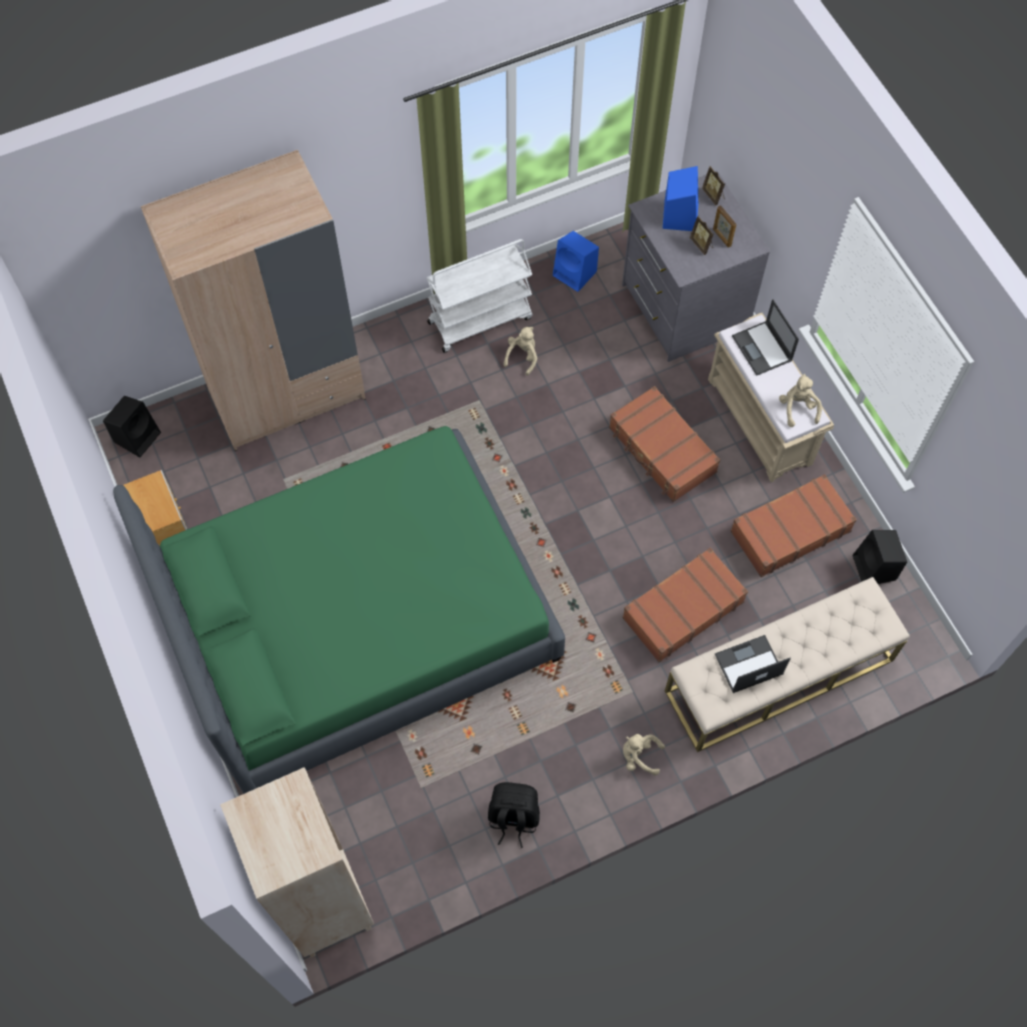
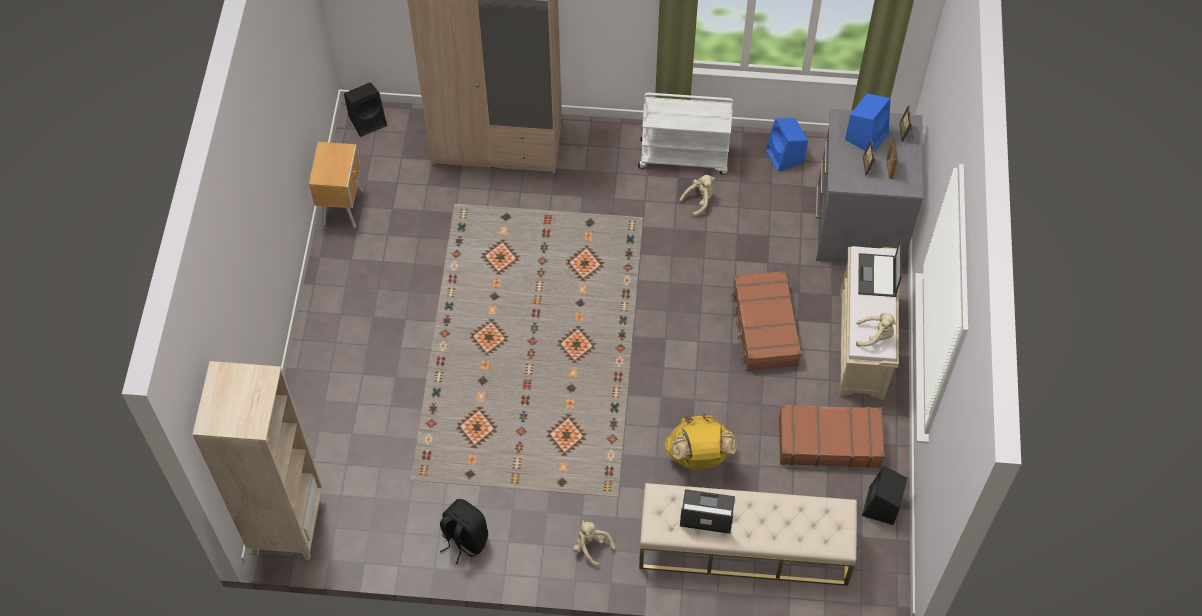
camera: 30 degrees right, 5 degrees down
green bed [113,426,565,794] -> none
brown suitcase [622,548,748,662] -> yellow backpack [665,414,737,470]
beige plush toy [779,374,822,427] -> beige plush toy turned 75 degrees clockwise [856,313,897,347]

